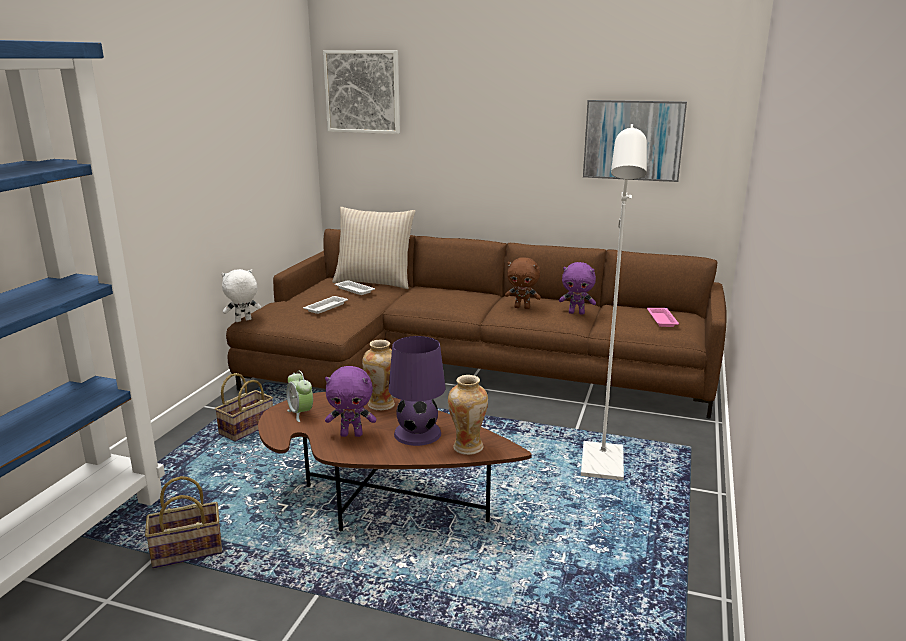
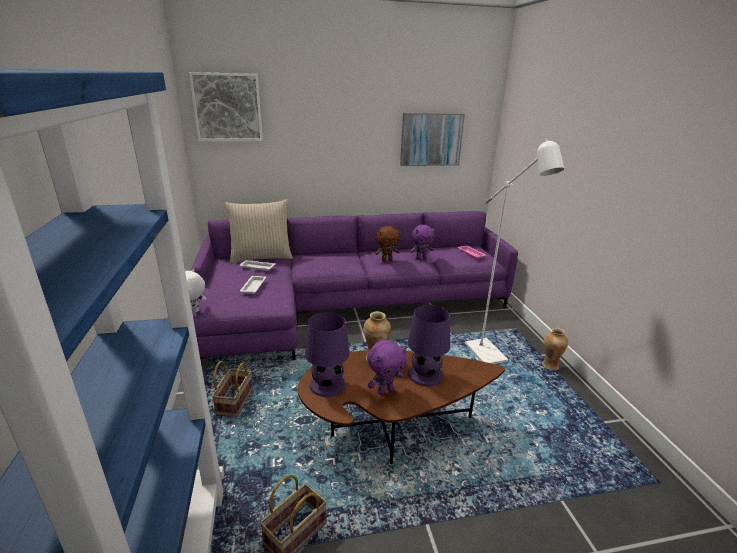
camera: 30 degrees left, 5 degrees up
brown sofa [226,229,727,419] -> purple sofa [191,211,518,360]
alarm clock [286,370,313,422] -> purple table lamp [305,312,349,397]
vase [448,375,488,455] -> vase moved to [542,328,568,370]

